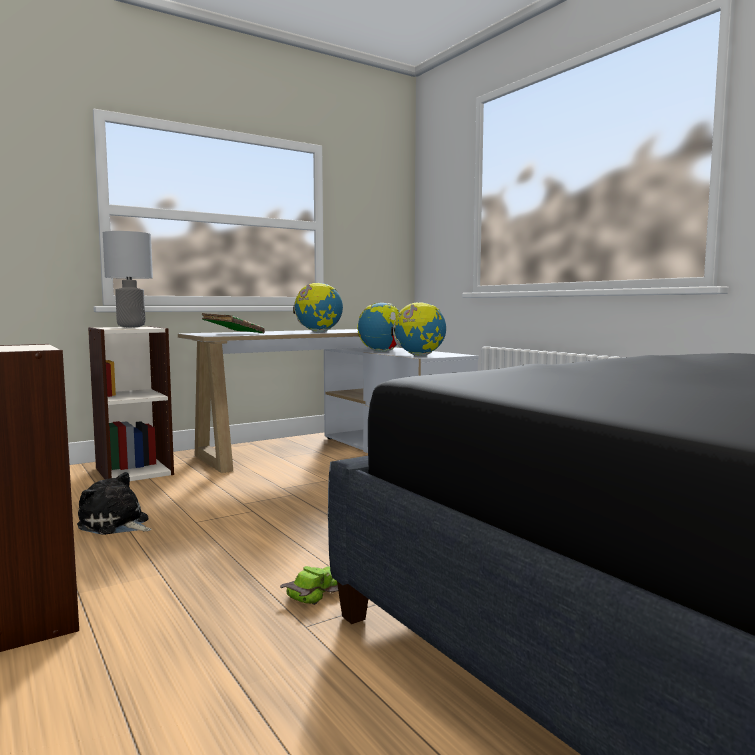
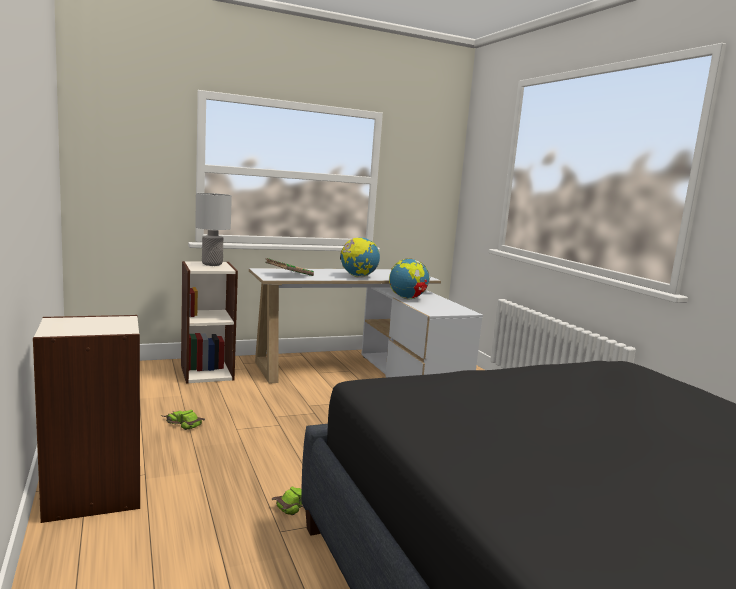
camera: 10 degrees right, 5 degrees up
plush toy [77,472,151,535] -> toy car [161,410,205,430]
globe [391,302,446,356] -> none

